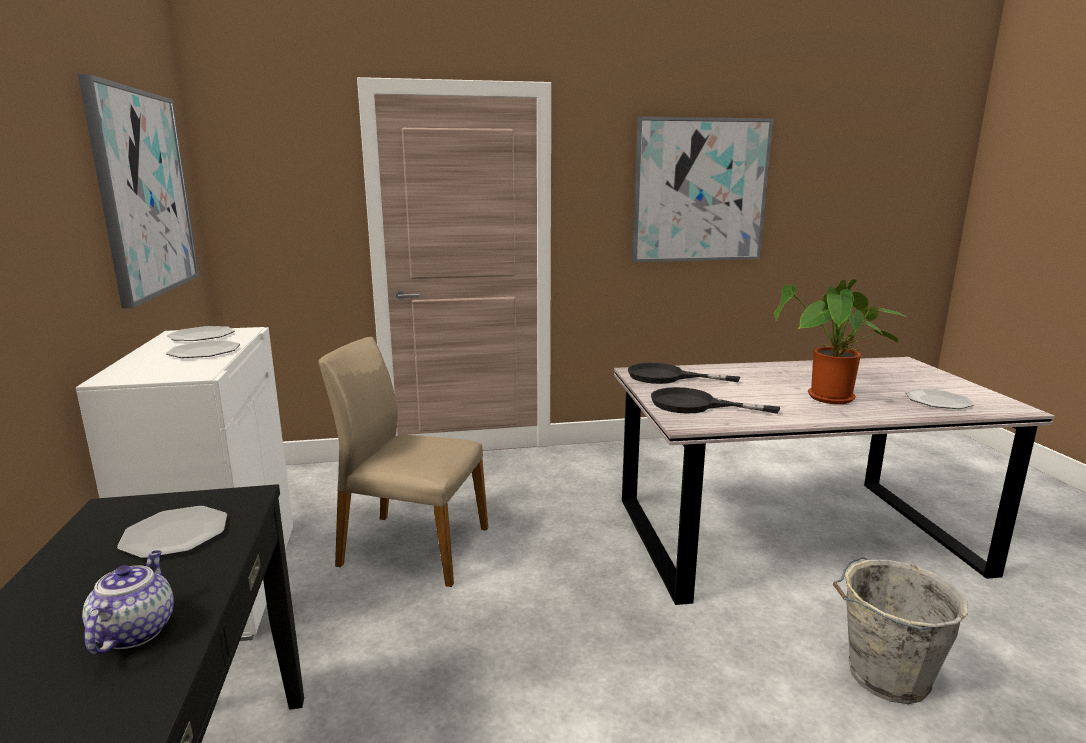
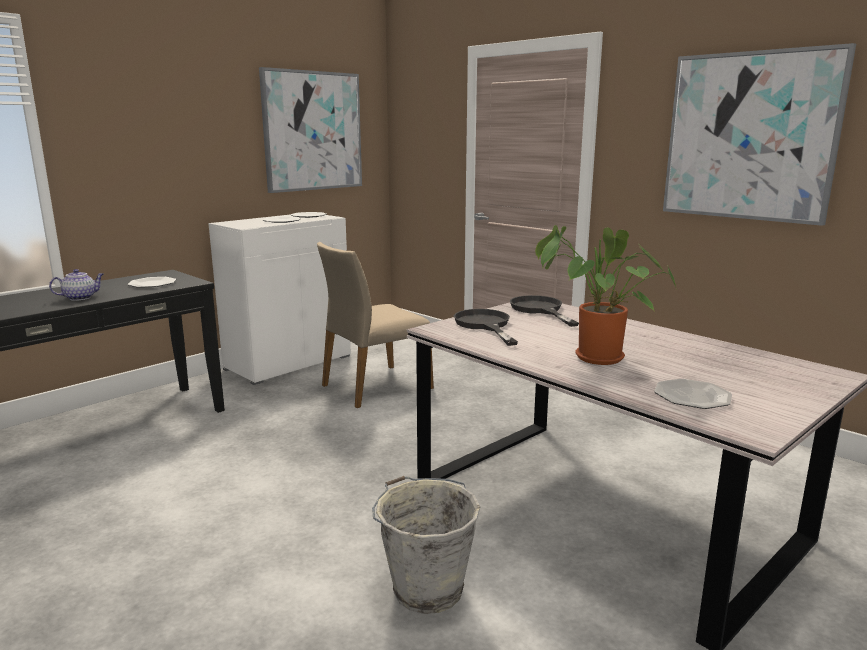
camera: 55 degrees right, 0 degrees up
beige chair [318,337,488,587] -> beige chair turned 105 degrees counterclockwise [317,242,434,408]

